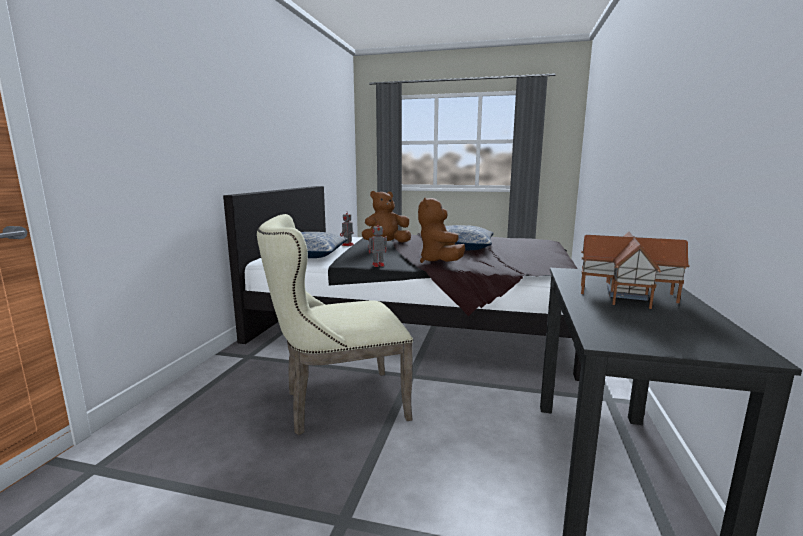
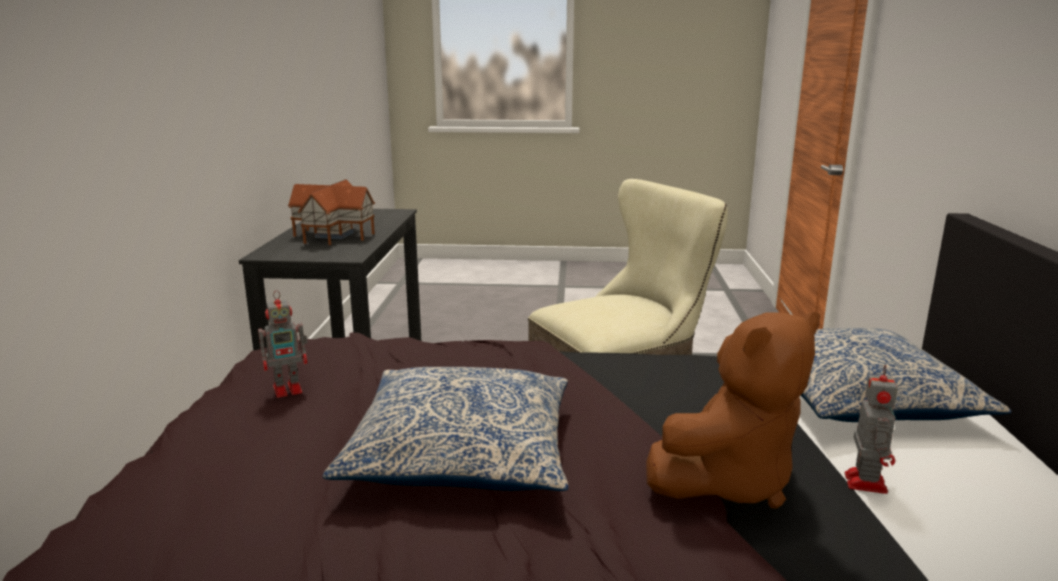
camera: 170 degrees right, 5 degrees up
toy robot [368,221,387,267] -> toy robot moved to [258,290,308,398]
brown plush toy [418,198,465,263] -> none

